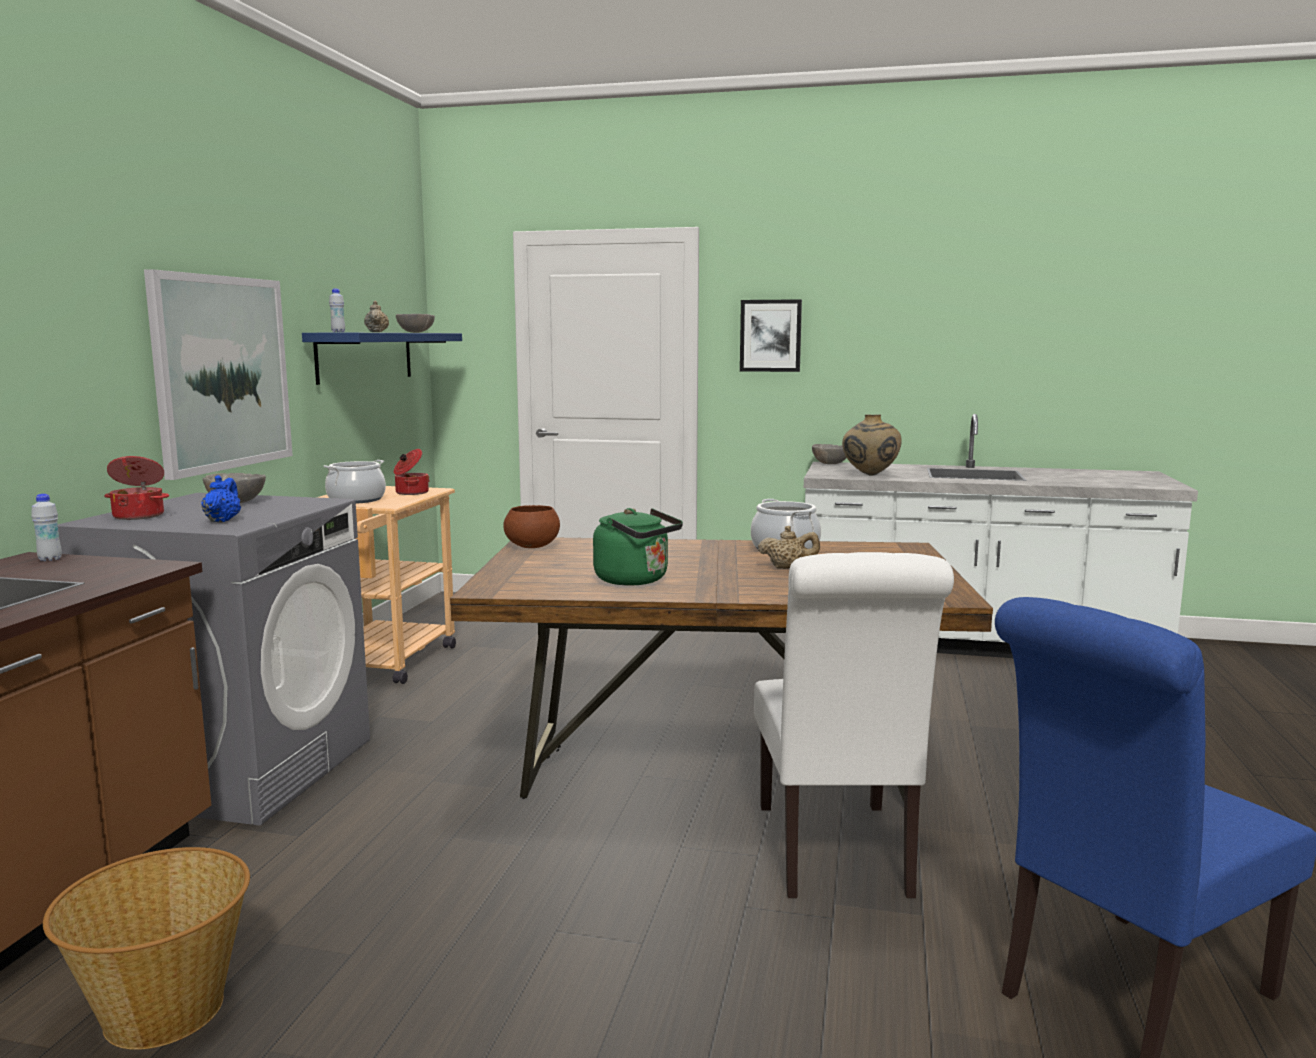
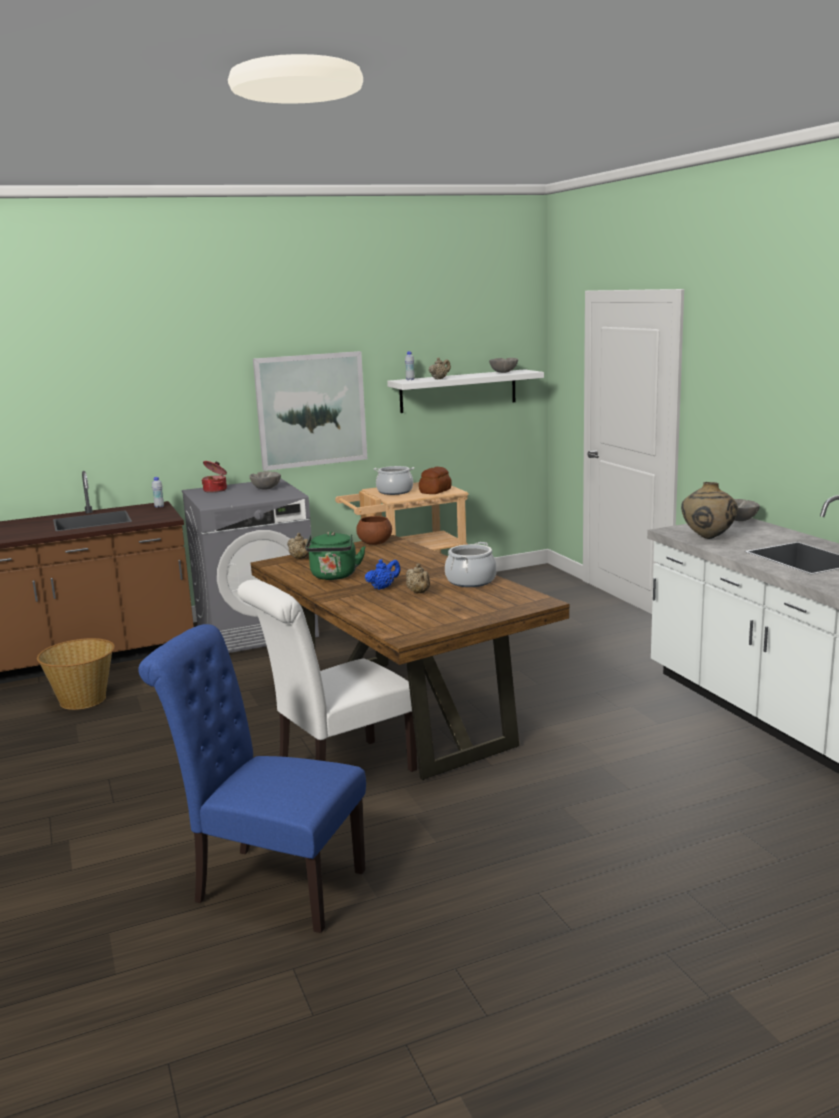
camera: 55 degrees right, 5 degrees up
blue teapot [201,475,241,522] -> blue teapot moved to [365,559,401,590]
blue shelf [302,333,462,385] -> white shelf [387,369,544,413]
cooking pot [394,449,430,495] -> bread [419,467,452,494]
picture [740,299,802,372] -> none
none -> beige teapot [287,533,310,559]

